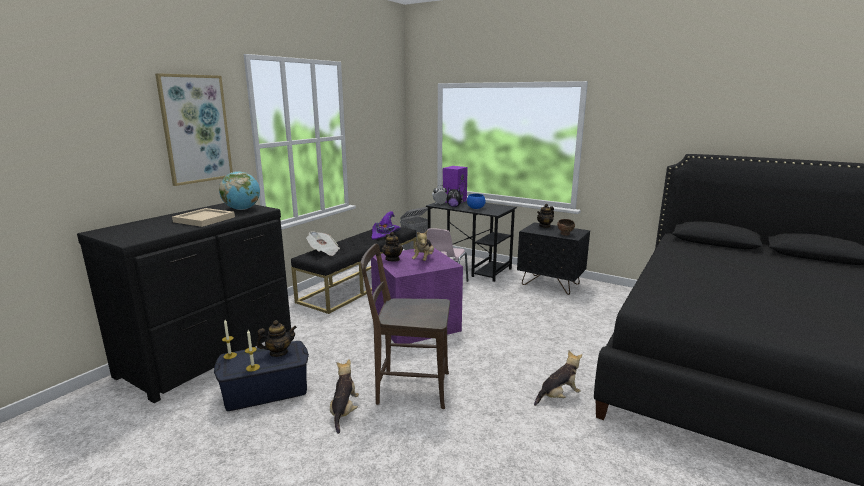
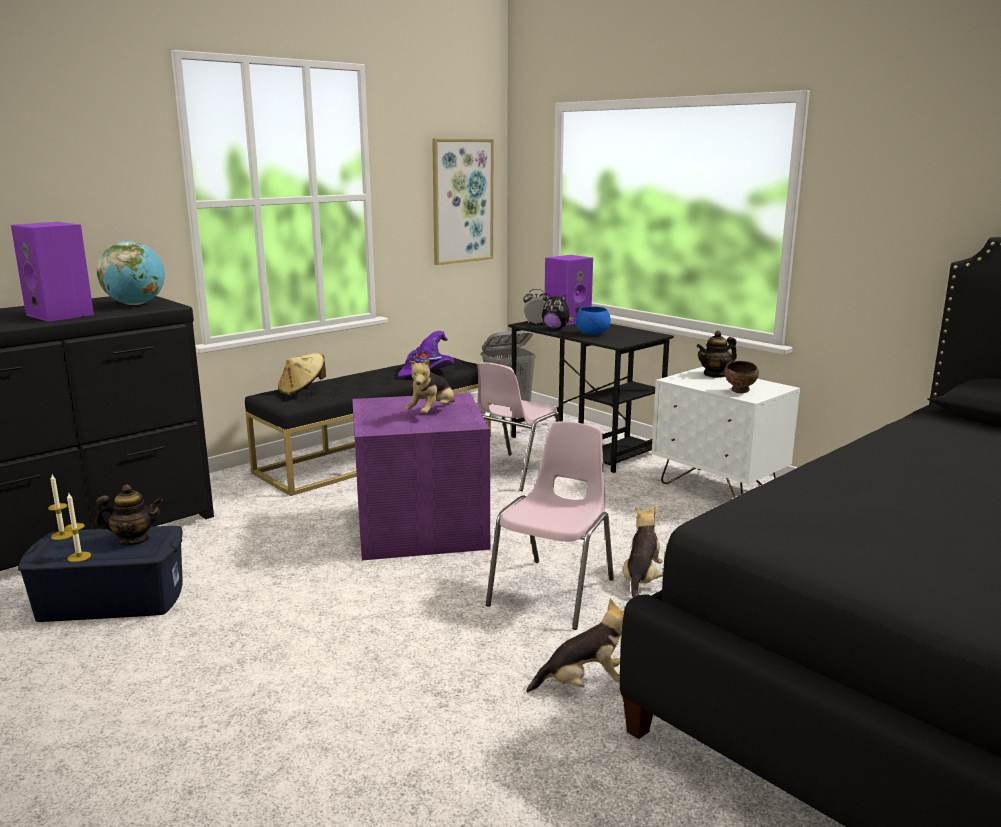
camera: 15 degrees right, 0 degrees up
picture [155,73,233,186] -> picture moved to [432,139,494,265]
beige tray [172,208,235,227] -> purple speaker [11,222,94,322]
newspaper [306,231,340,256] -> beige hat [278,353,326,396]
plush toy [330,359,359,434] -> plush toy moved to [623,506,663,598]
brown chair [360,244,450,409] -> none
teapot [382,232,403,262] -> none
black nightstand [517,222,590,295] -> white nightstand [652,367,800,498]
none -> pink chair [486,421,614,630]

